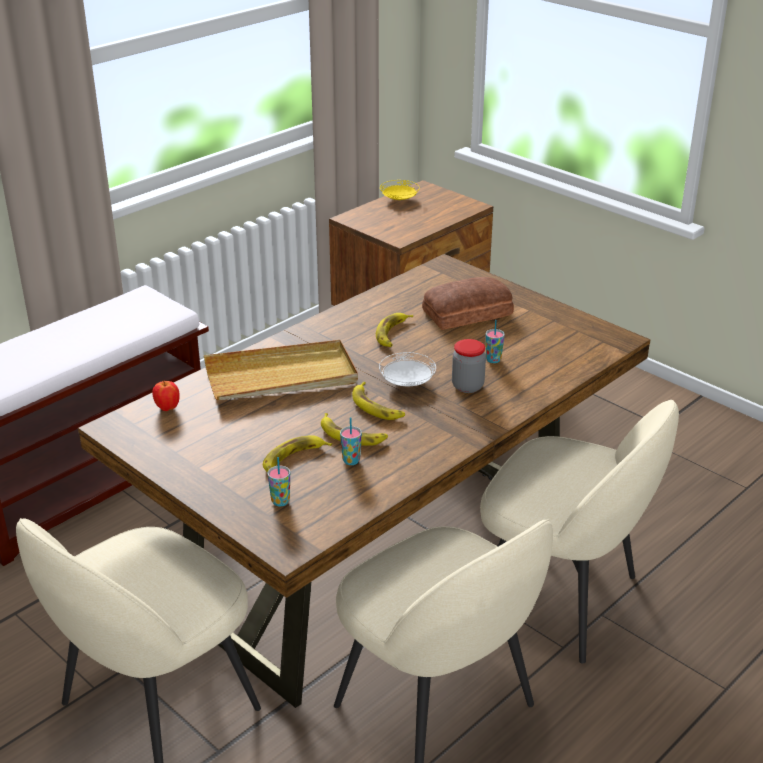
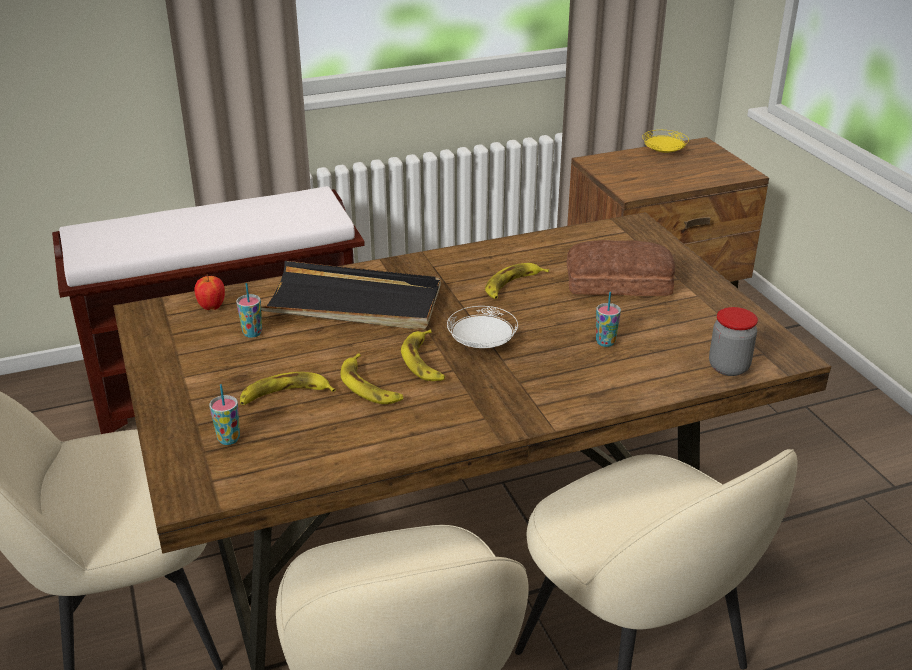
camera: 25 degrees right, 0 degrees up
beige tray [204,340,358,400] -> black tray [261,261,441,330]
cup [340,417,362,465] -> cup moved to [236,283,262,338]
jar [452,339,486,393] -> jar moved to [709,307,758,376]

